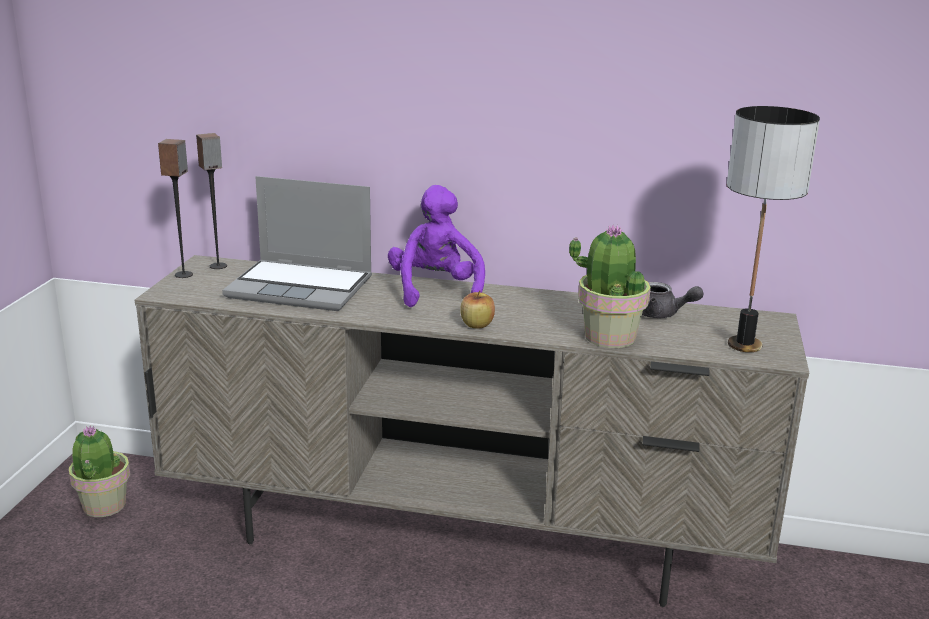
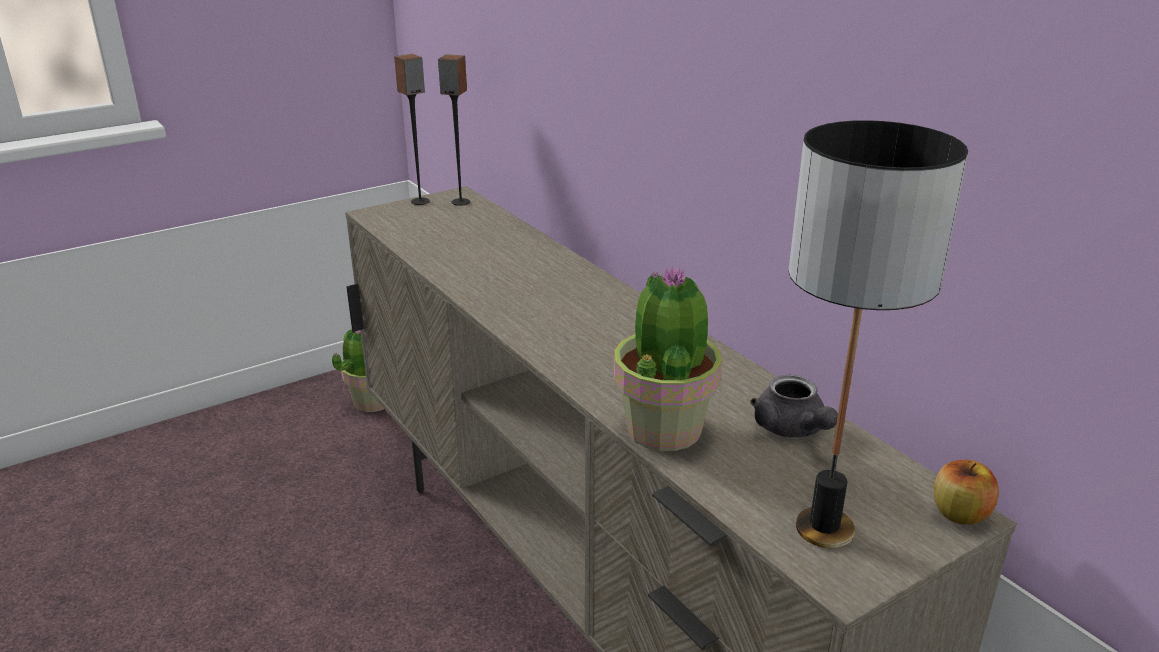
camera: 45 degrees right, 5 degrees up
laptop [222,176,372,311] -> none
purple plush toy [388,185,485,307] -> none
apple [460,291,495,329] -> apple moved to [934,460,999,525]

